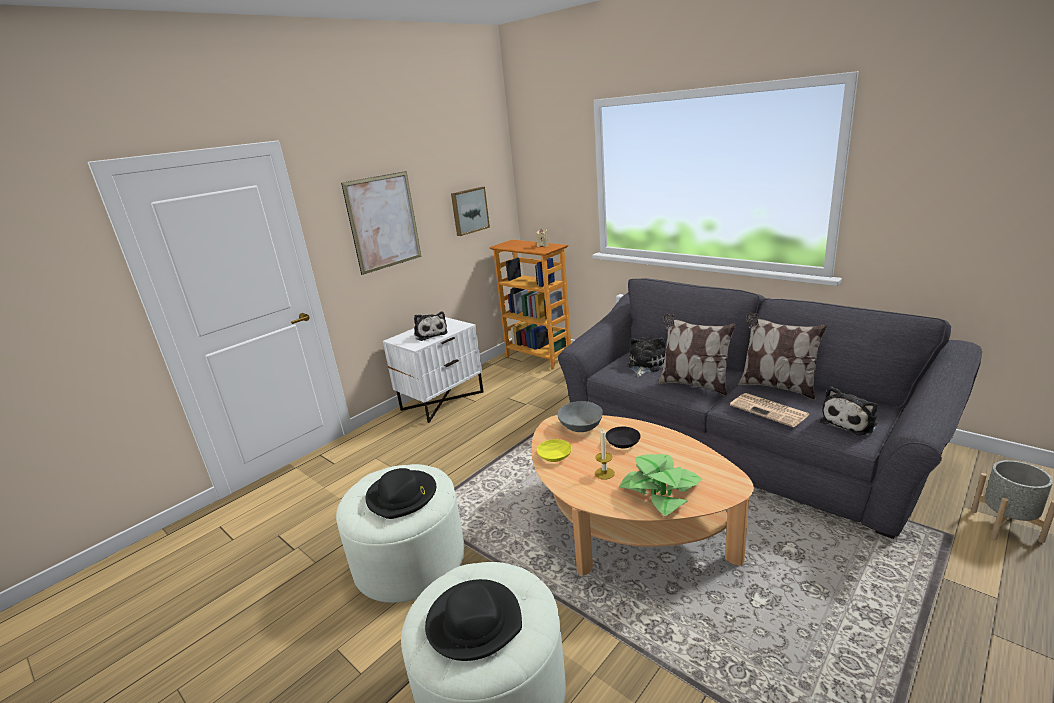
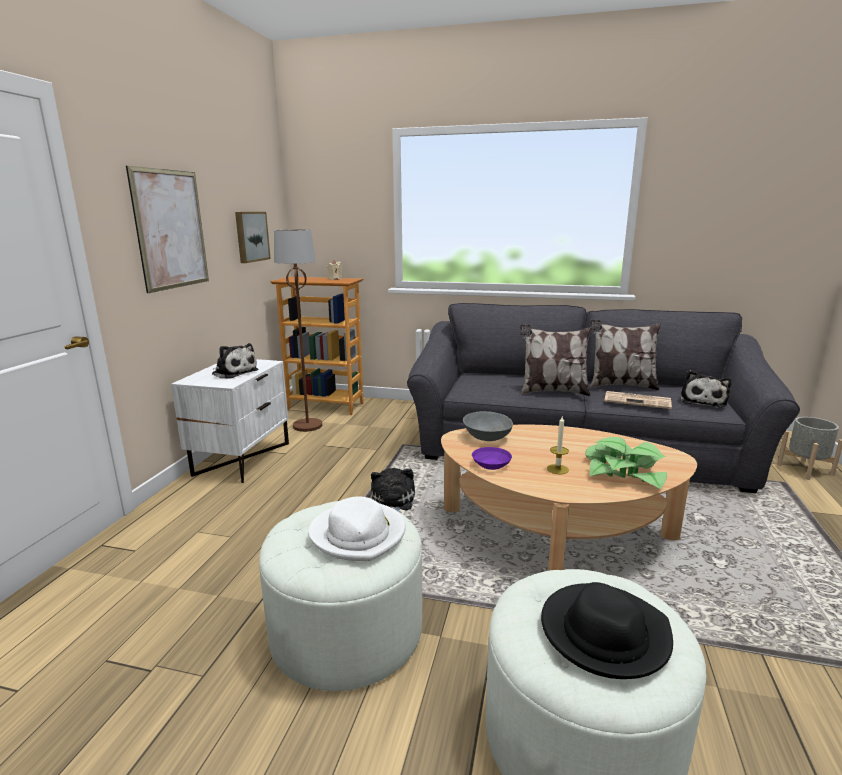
camera: 30 degrees left, 5 degrees down
black hat [365,468,436,519] -> white hat [309,496,406,561]
yellow bowl [537,439,572,462] -> purple bowl [472,447,512,470]
black bowl [606,427,641,449] -> none
plush toy [627,336,666,377] -> plush toy moved to [371,468,415,511]
none -> brown floor lamp [274,229,322,432]

